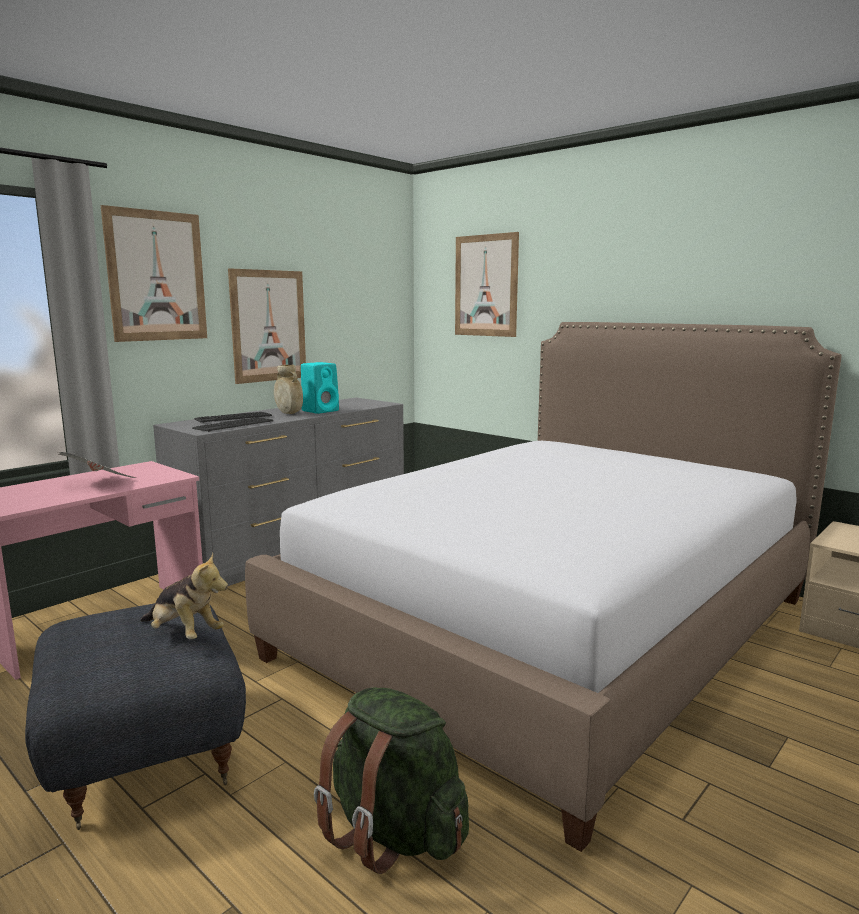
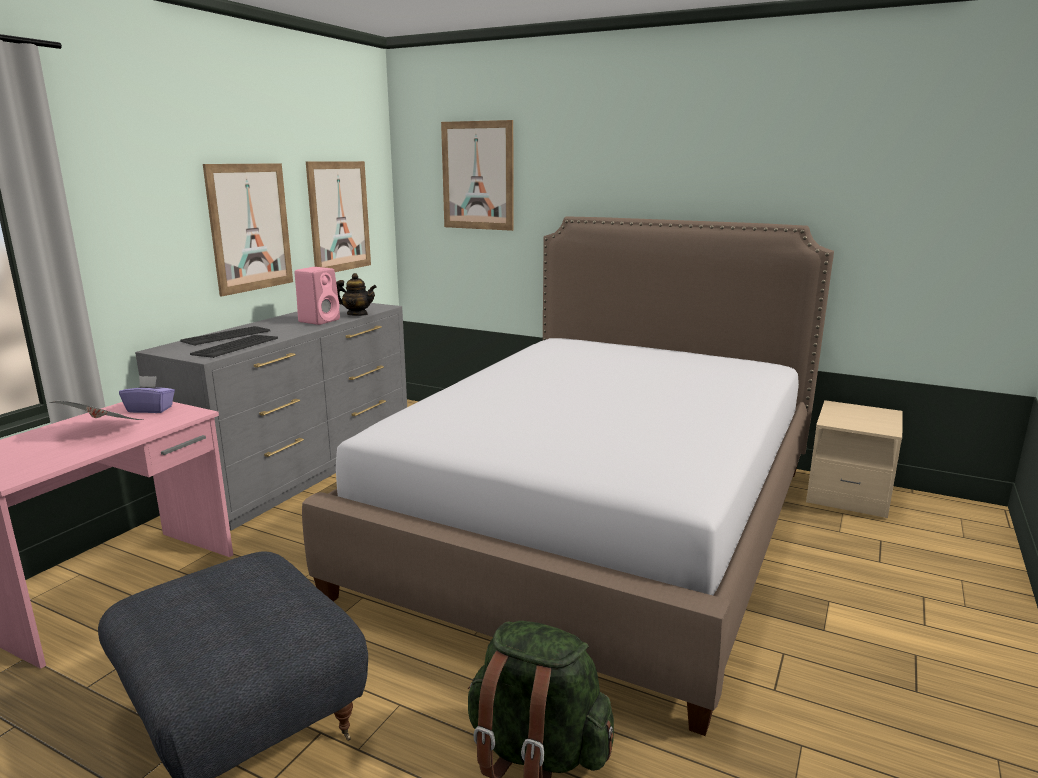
camera: 15 degrees left, 5 degrees up
picture [101,205,207,342] -> picture moved to [306,161,371,272]
plush toy [140,553,228,639] -> none
beige vase [274,365,303,414] -> none
turquoise speaker [301,362,339,414] -> pink speaker [295,267,340,325]
none -> purple tissue box [119,376,175,413]
none -> teapot [336,273,377,316]

